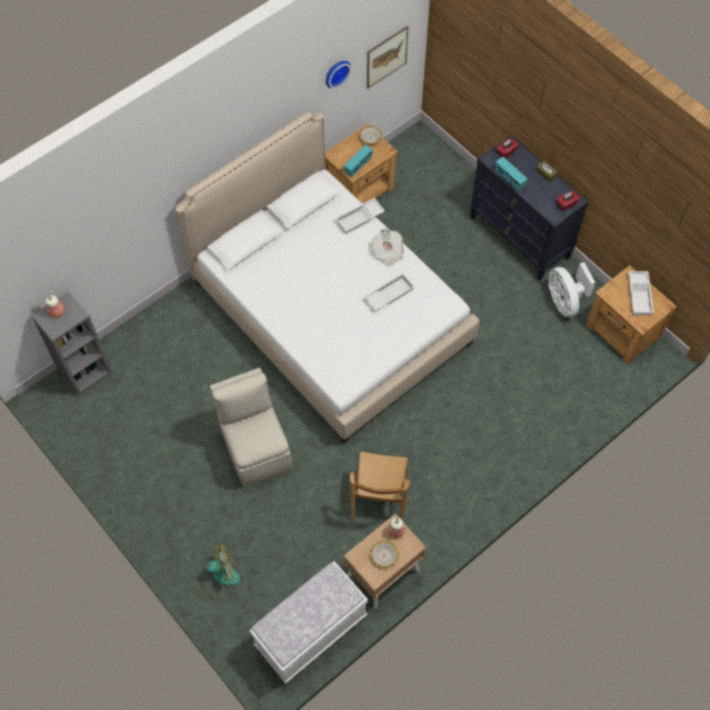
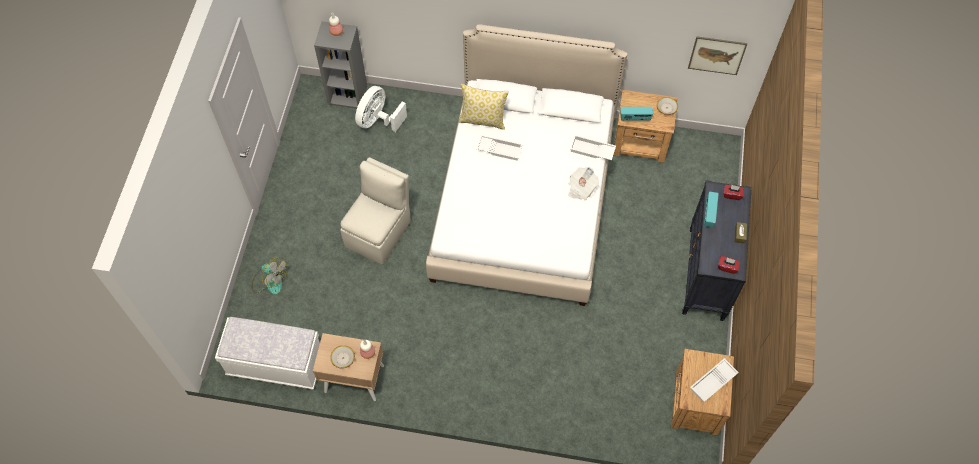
camera: 50 degrees right, 0 degrees up
wall clock [326,61,351,88] -> none
brown chair [350,452,410,521] -> none
white tray [364,273,415,311] -> white tray moved to [477,135,522,161]
white fan [549,262,595,317] -> white fan moved to [355,86,407,132]
none -> pillow [459,84,509,130]

